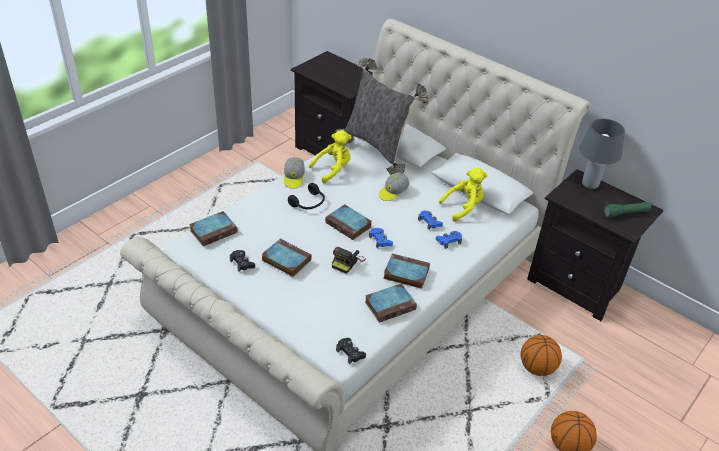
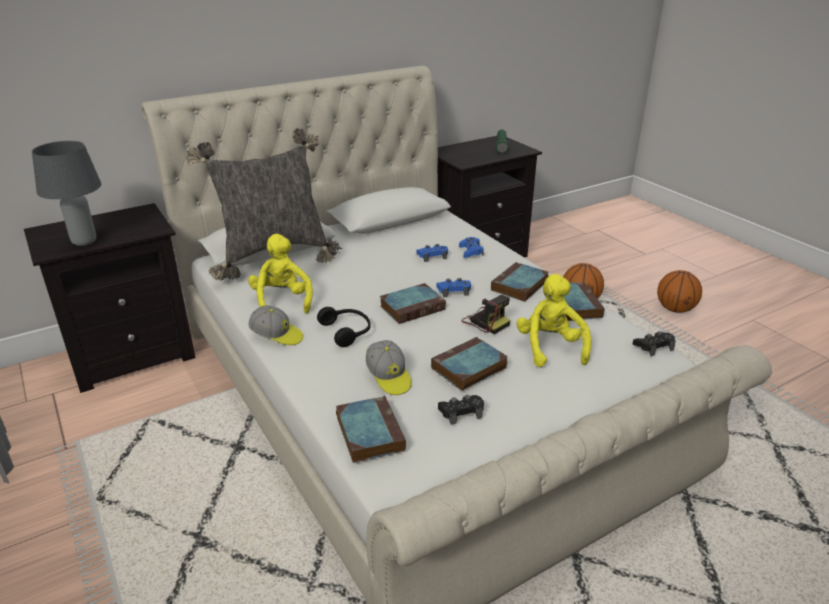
camera: 70 degrees left, 10 degrees down
cap [379,172,409,201] -> cap moved to [366,340,412,395]
yellow plush toy [439,168,488,222] -> yellow plush toy moved to [516,274,591,367]
grey table lamp [579,118,625,189] -> grey table lamp moved to [32,141,101,246]

